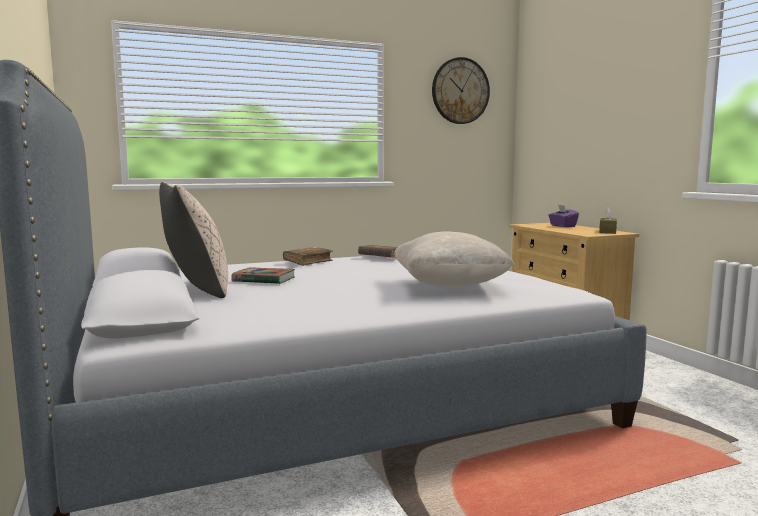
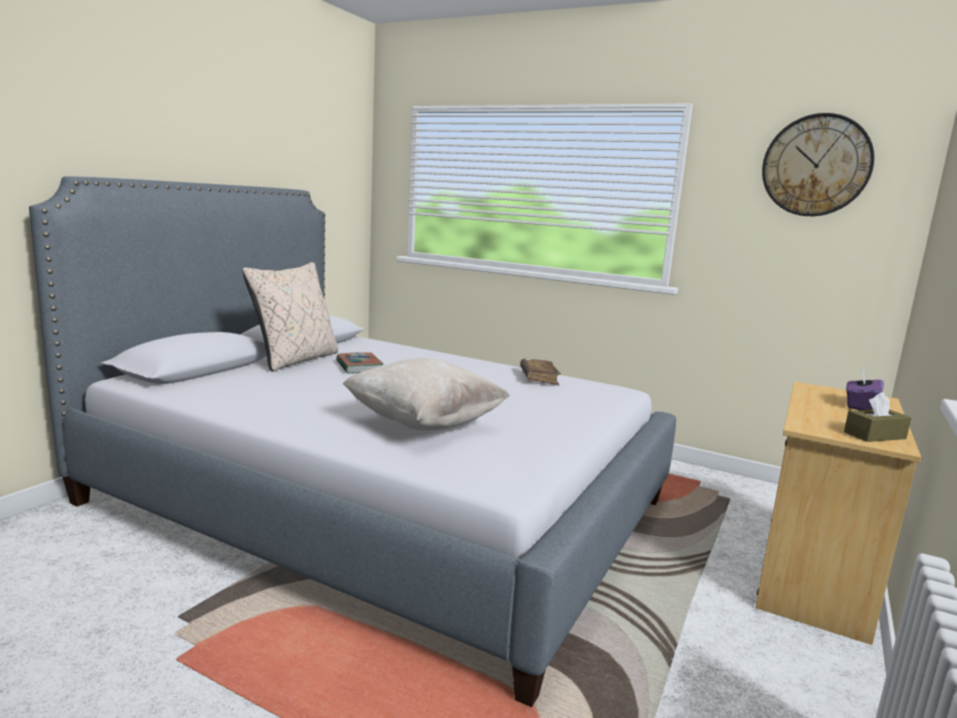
camera: 50 degrees right, 5 degrees up
brown book [283,247,333,266] -> none

